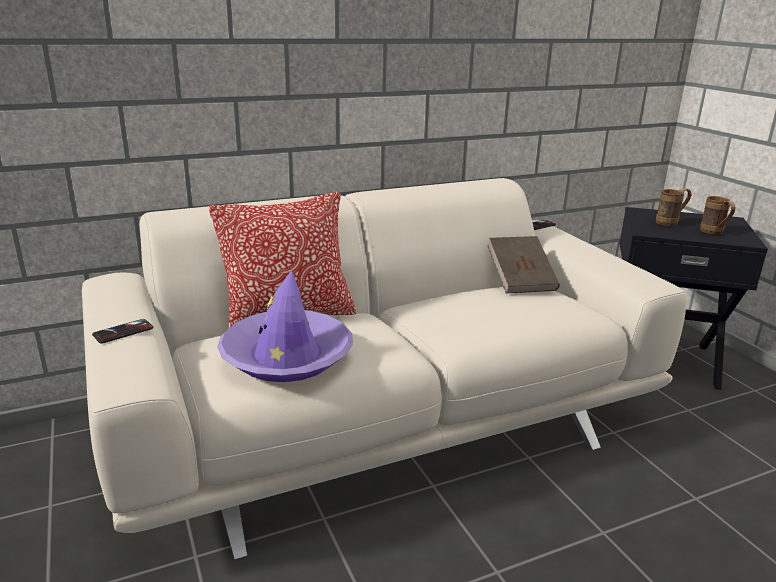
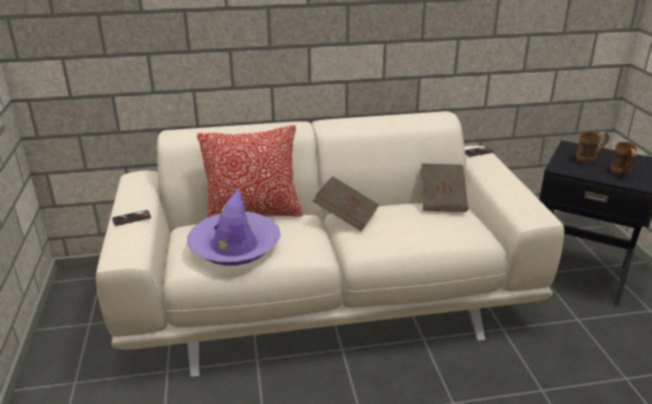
camera: 15 degrees right, 5 degrees up
none -> brown book [313,176,379,231]

